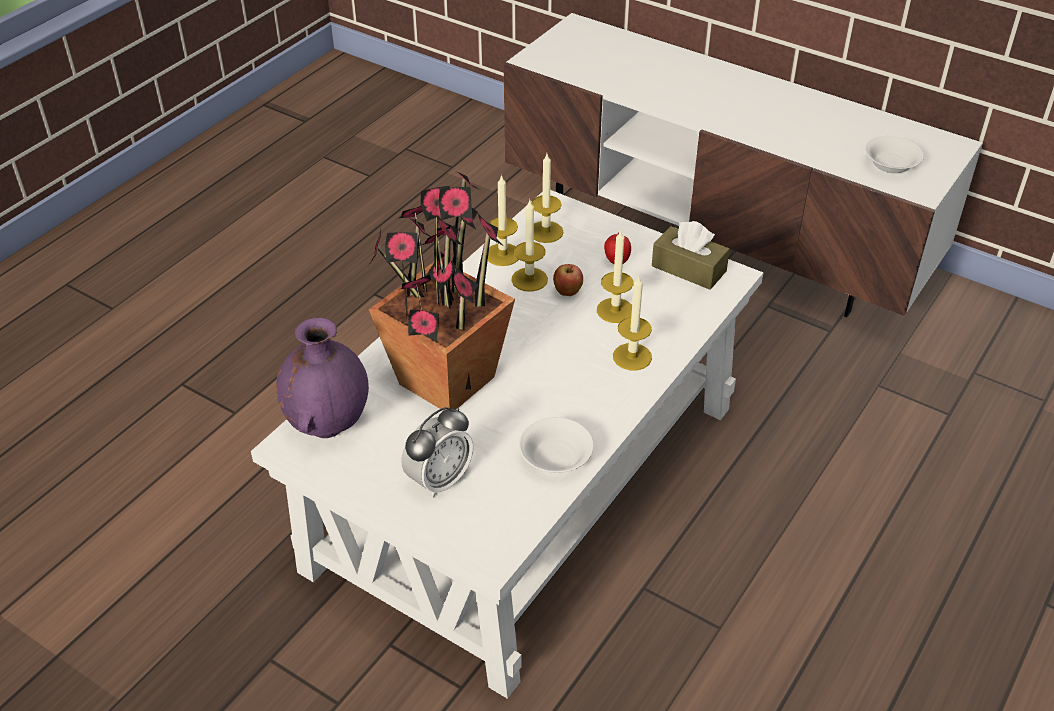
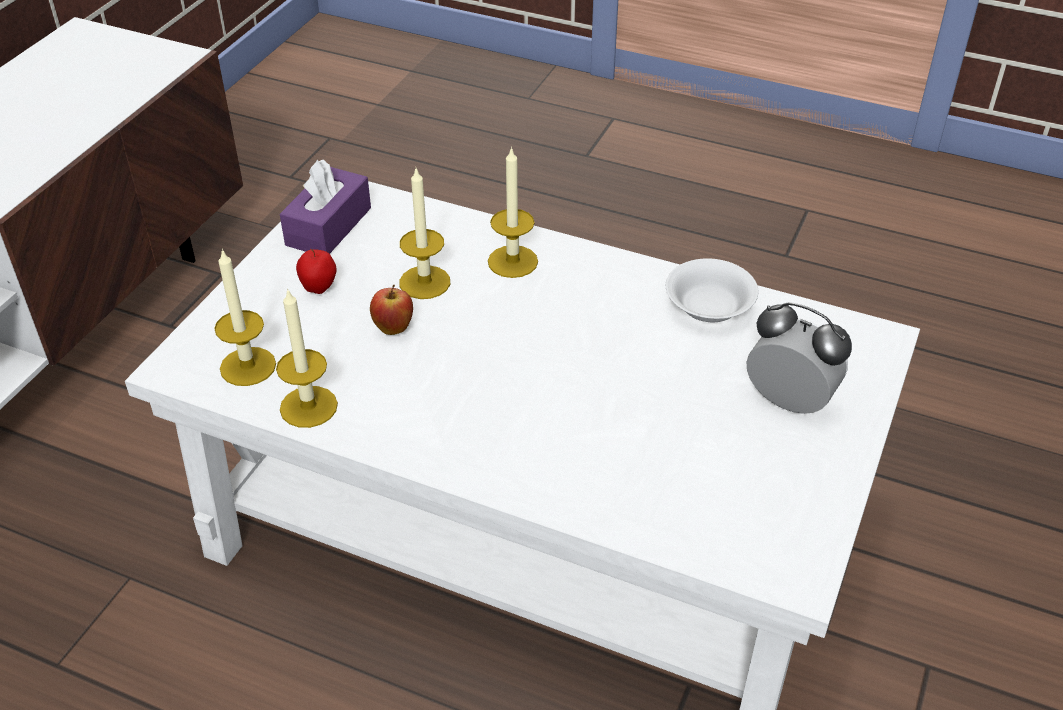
camera: 100 degrees left, 0 degrees up
purple vase [276,318,369,438] -> none
potted plant [369,165,515,411] -> none
candle [511,200,548,292] -> none
brown tissue box [652,221,730,290] -> purple tissue box [280,160,371,254]
white bowl [865,136,924,173] -> none

